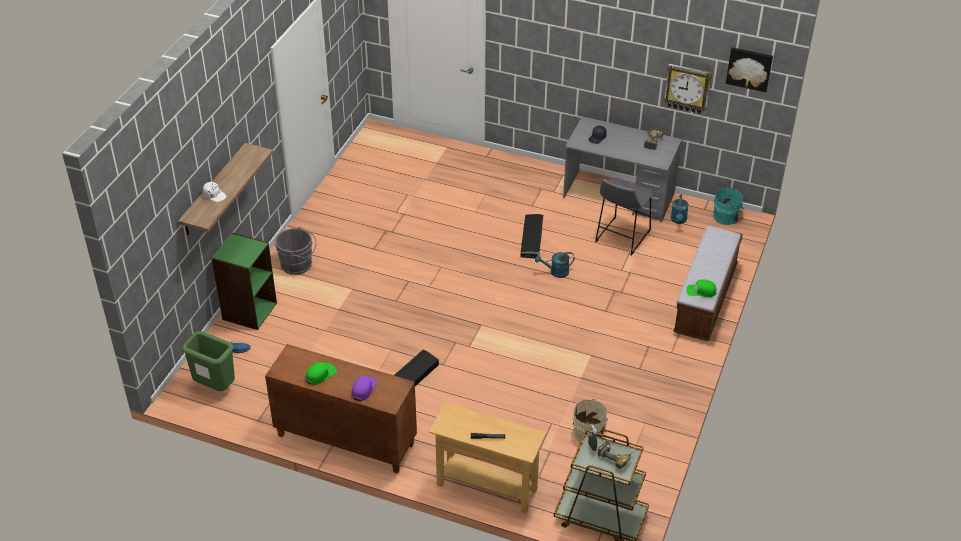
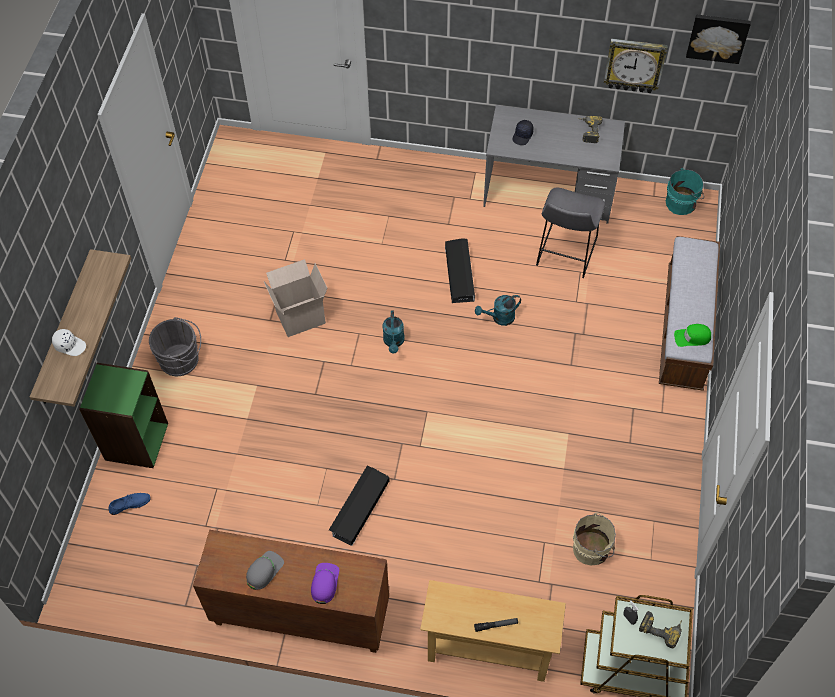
camera: 10 degrees left, 15 degrees up
green trash can [182,331,235,391] -> none
green cap [306,362,337,385] -> grey cap [246,551,284,590]
turquoise watering can [671,194,689,224] -> turquoise watering can moved to [383,310,405,354]
none -> cardboard box [264,259,327,337]

